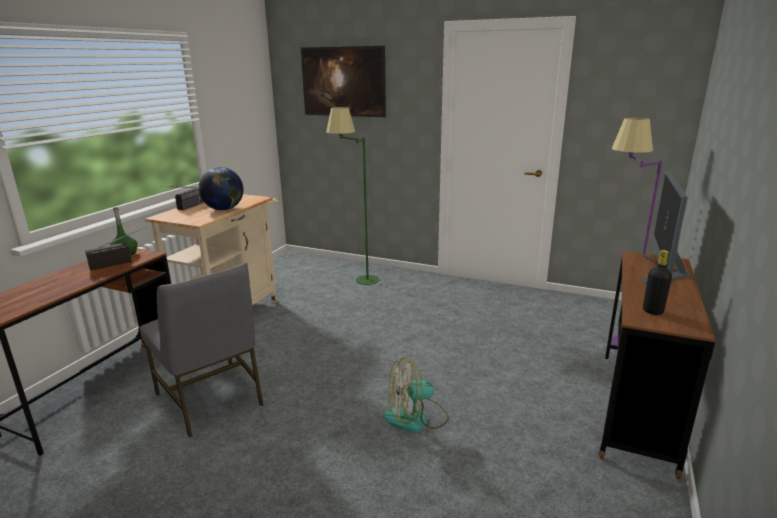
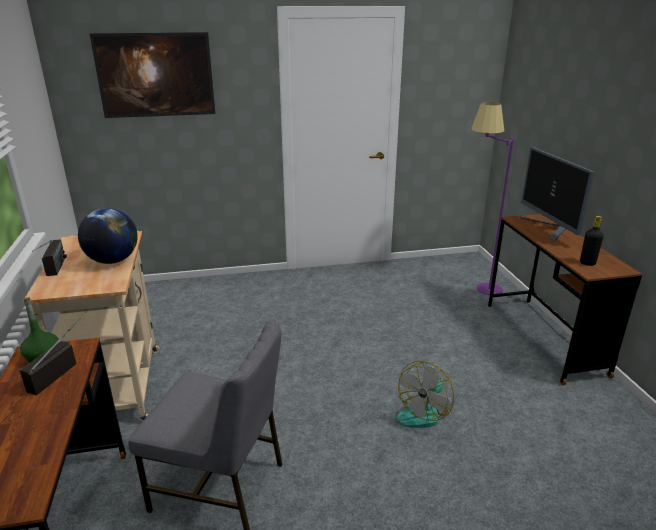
camera: 35 degrees left, 5 degrees up
green floor lamp [326,107,380,285] -> none

